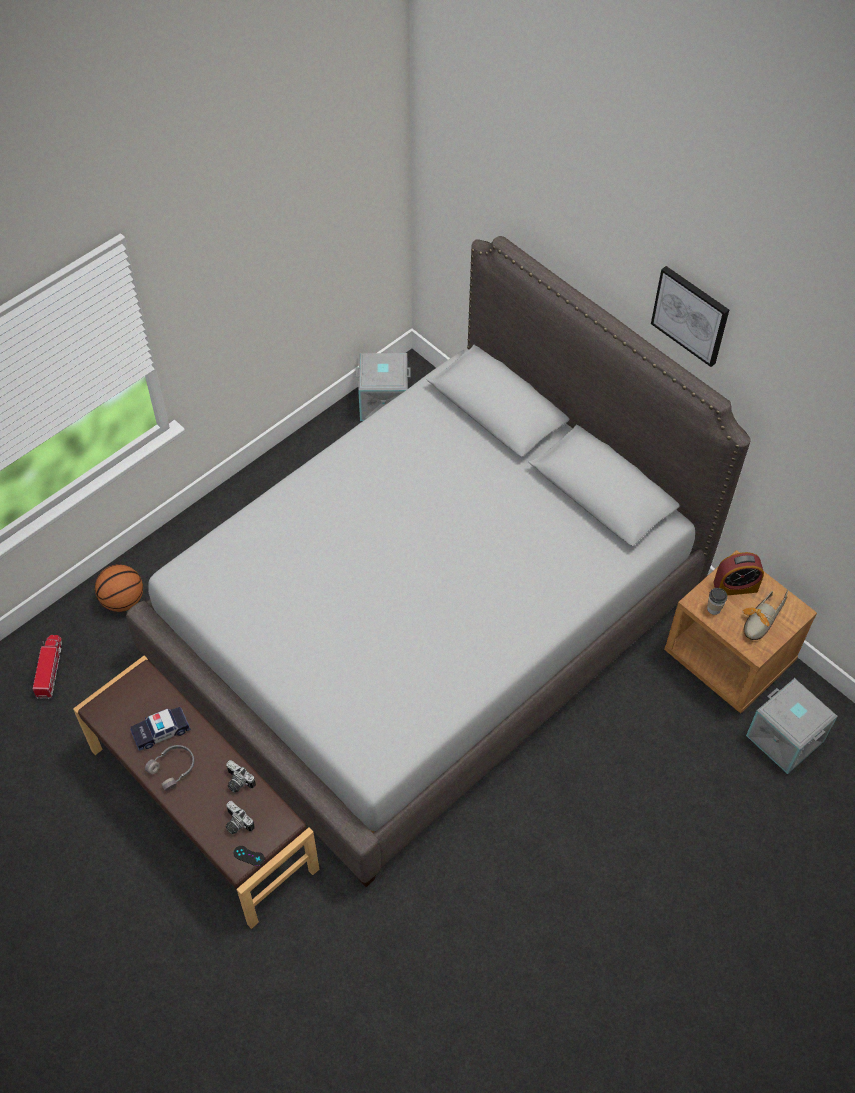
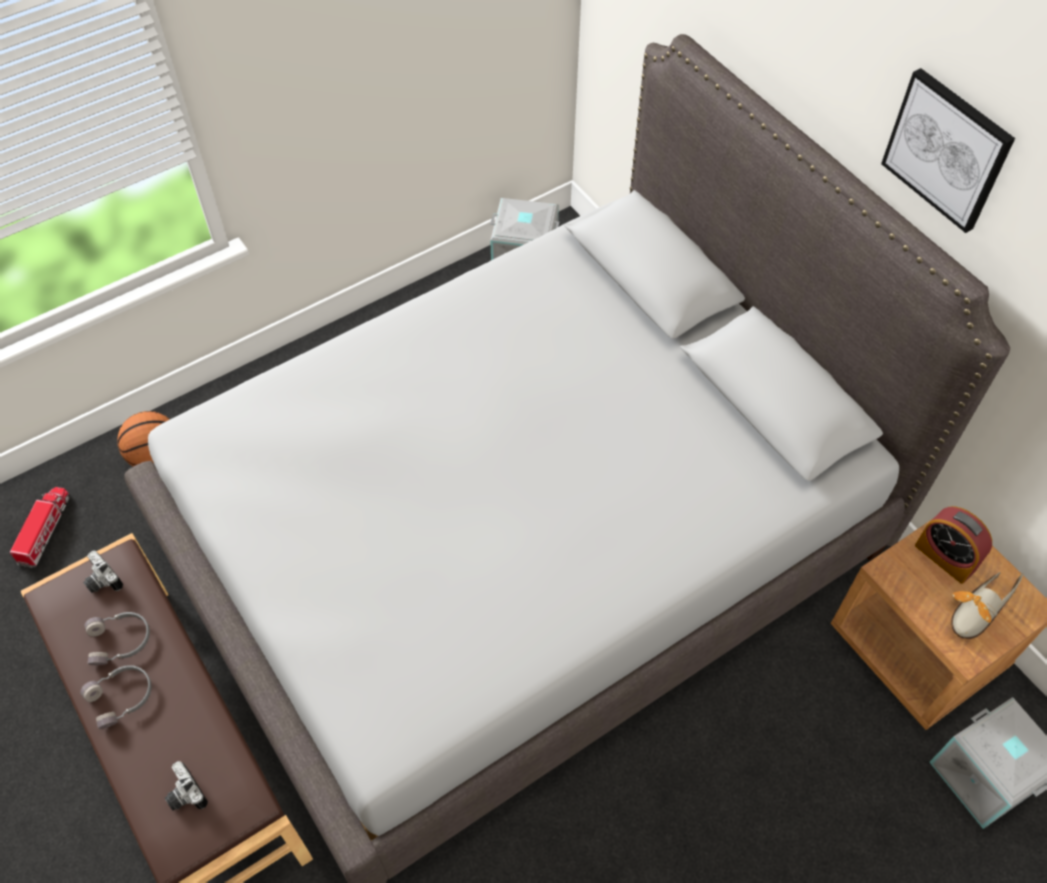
camera: 10 degrees right, 0 degrees up
toy car [130,707,191,751] -> grey headphones [85,612,150,665]
camera [226,760,256,793] -> camera moved to [83,551,123,593]
black game controller [233,846,265,866] -> none
cup [707,588,727,615] -> none
alarm clock [713,552,764,595] -> alarm clock turned 45 degrees clockwise [915,507,992,584]

